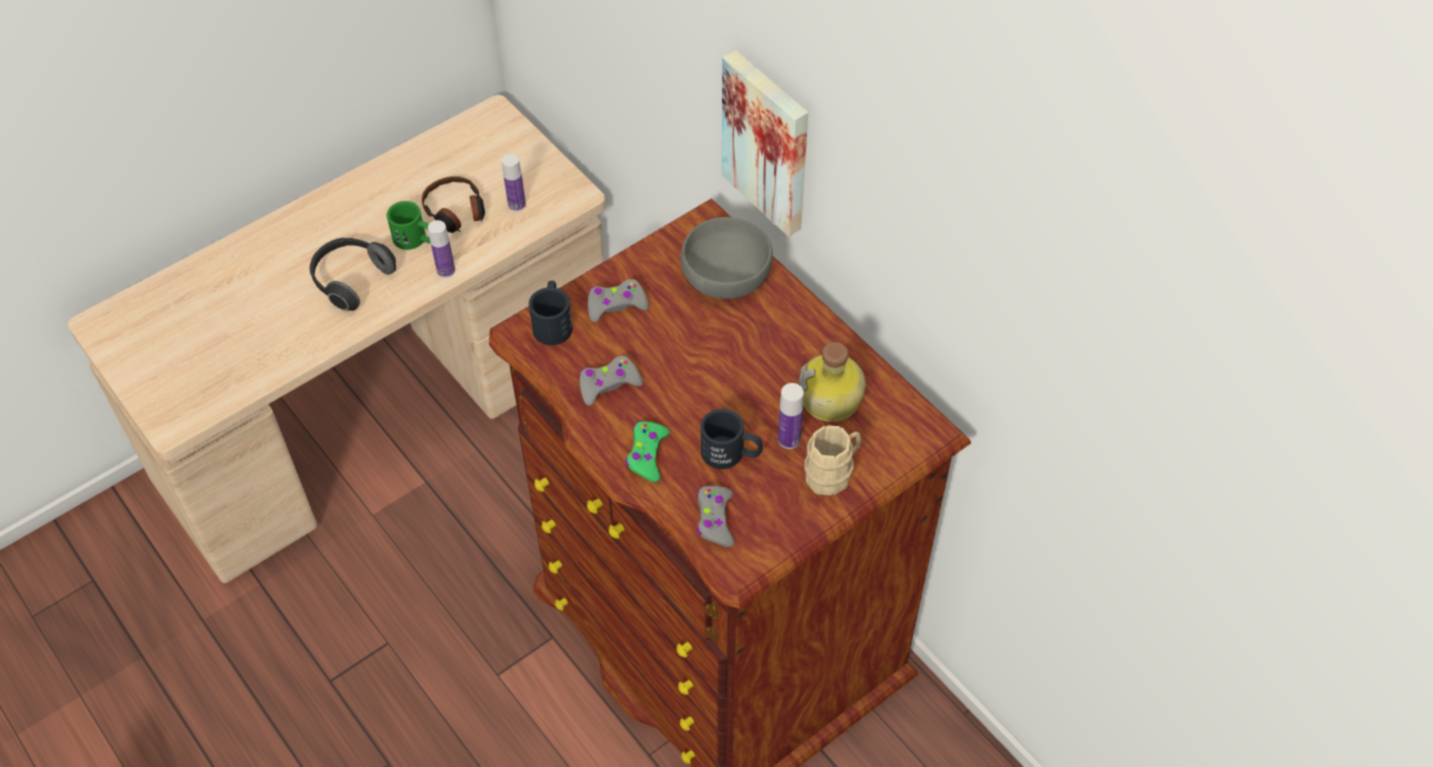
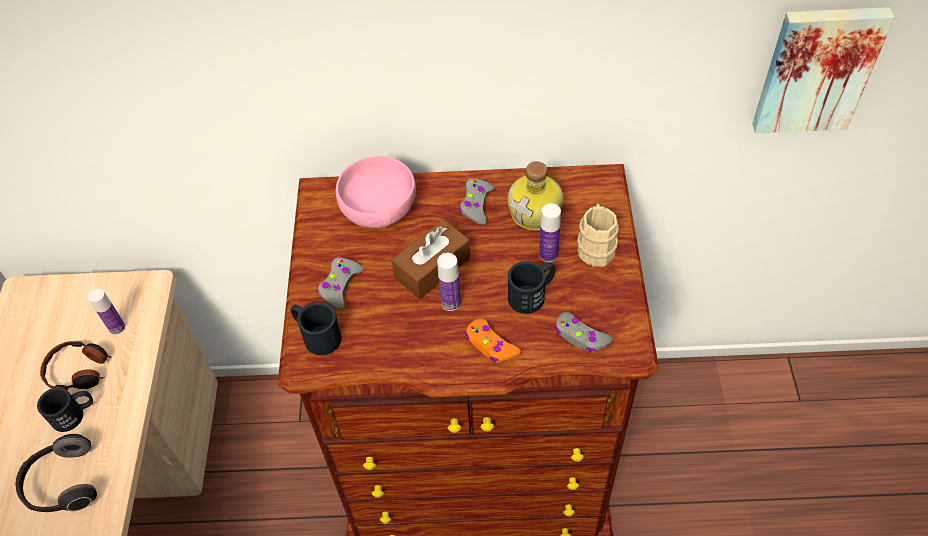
camera: 50 degrees left, 0 degrees up
green mug [387,201,430,250] -> black mug [37,387,93,432]
bottle [428,220,455,278] -> bottle moved to [437,253,461,311]
grey game controller [579,355,643,406] -> grey game controller moved to [459,178,494,225]
green game controller [625,421,670,482] -> orange game controller [465,318,521,362]
grey bowl [681,217,773,299] -> pink bowl [335,156,416,228]
picture [722,50,808,237] -> picture moved to [752,7,895,133]
none -> brown tissue box [391,219,470,299]

